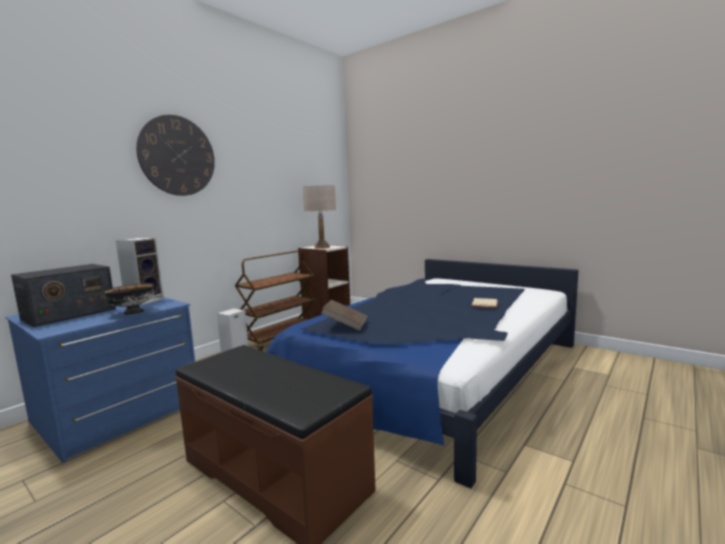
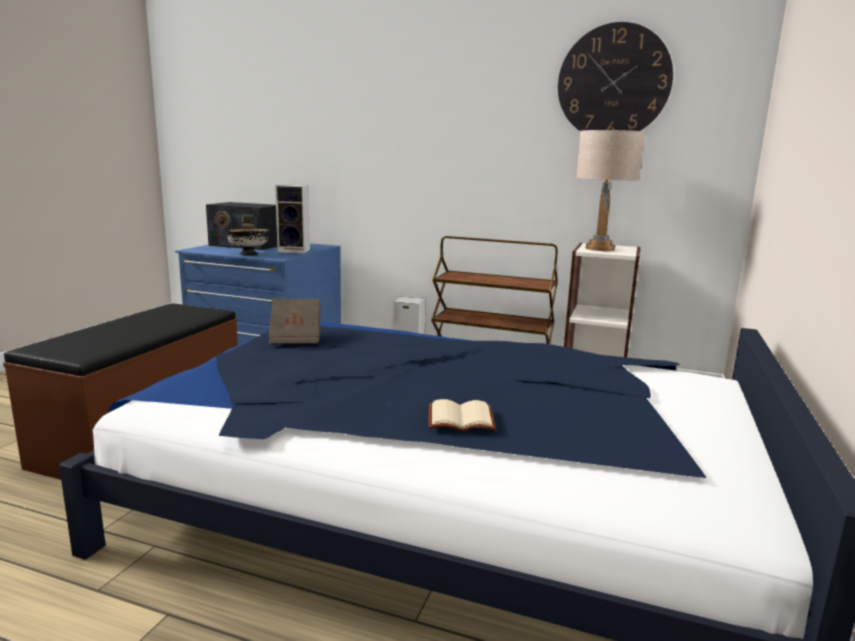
camera: 70 degrees right, 5 degrees up
wall clock [136,115,215,196] -> wall clock moved to [558,22,673,131]

